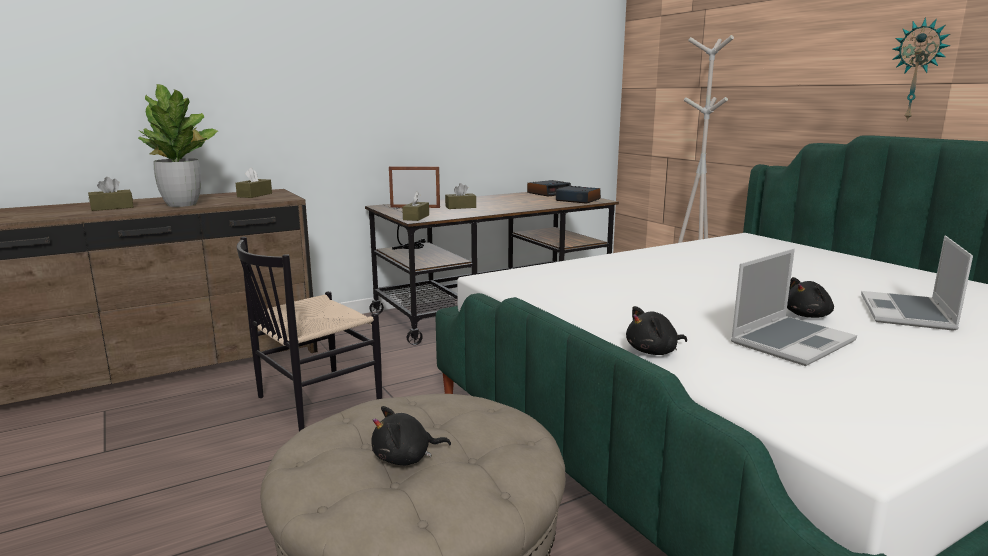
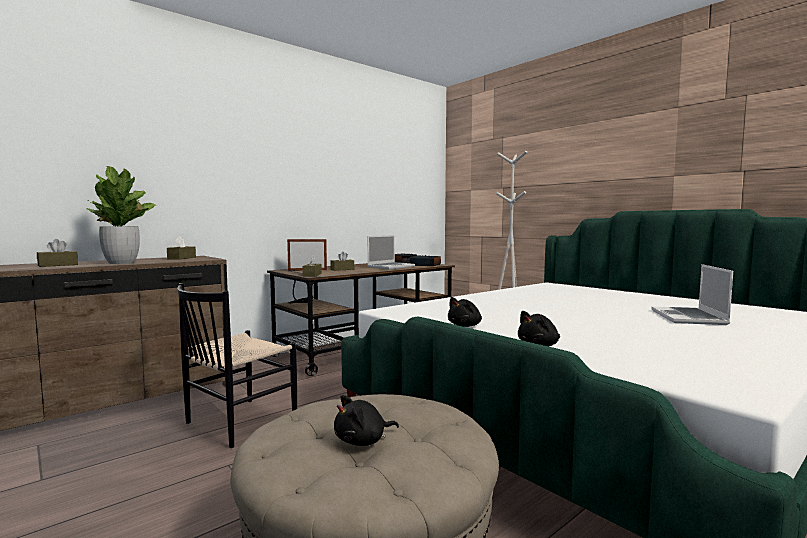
camera: 10 degrees left, 10 degrees down
laptop [731,249,857,366] -> laptop moved to [368,235,415,270]
black plush toy [787,277,834,318] -> black plush toy moved to [448,297,482,327]
wall clock [892,17,950,122] -> none

